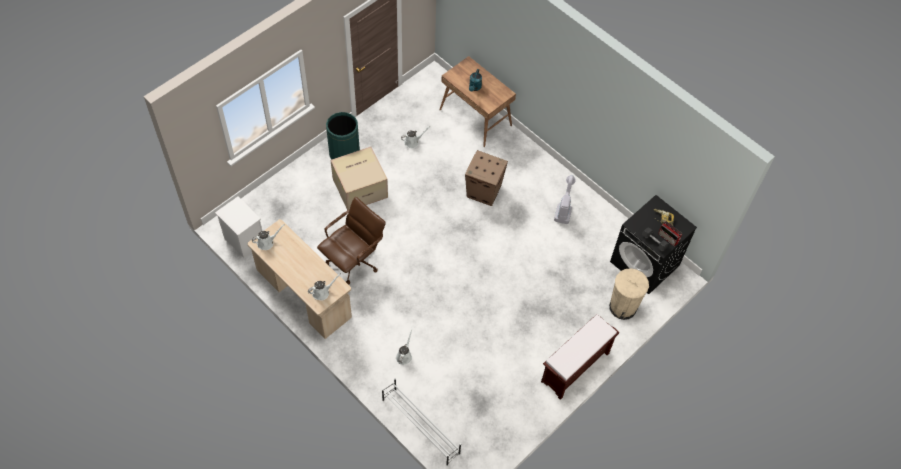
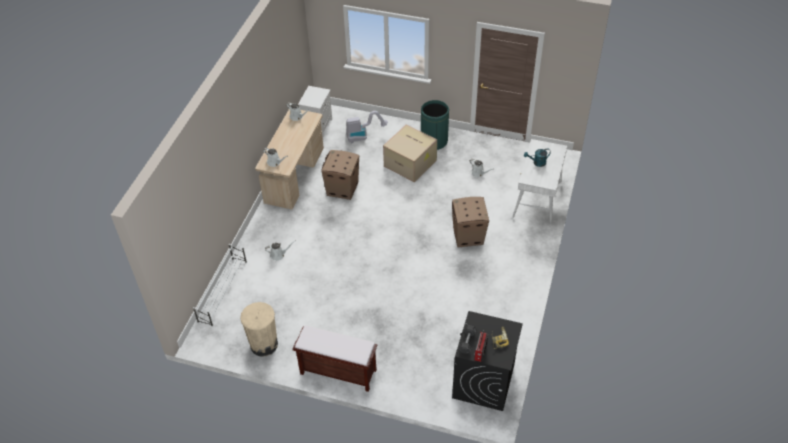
camera: 65 degrees right, 10 degrees down
brown office chair [317,197,386,285] -> cardboard box [321,150,359,200]
brown desk [440,56,516,147] -> white desk [512,139,567,225]
vacuum cleaner [554,175,576,224] -> vacuum cleaner moved to [346,111,388,143]
beige trash can [609,268,649,320] -> beige trash can moved to [240,302,278,357]

